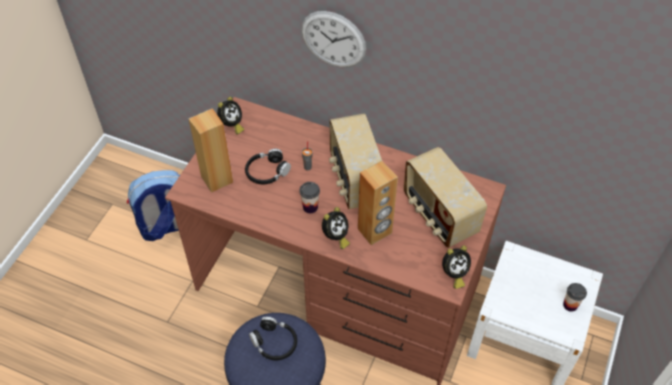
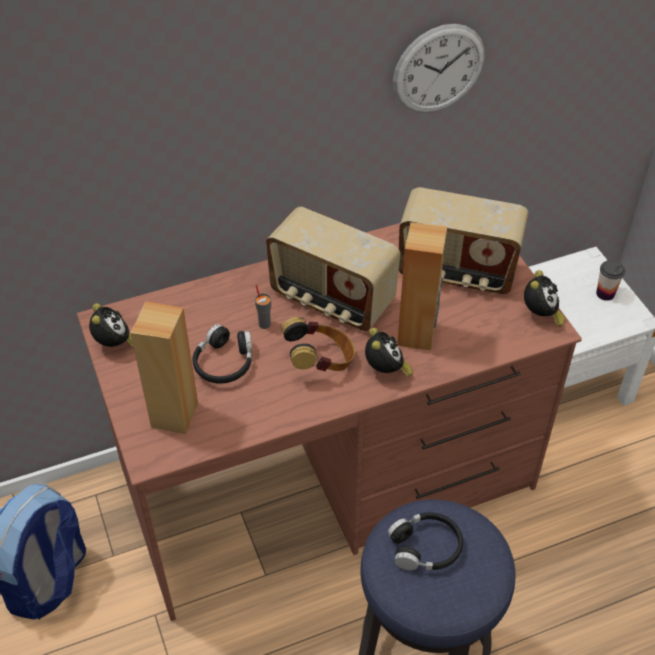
camera: 45 degrees left, 5 degrees down
cup [300,182,320,213] -> headphones [281,317,355,371]
wall clock [301,11,366,67] -> wall clock moved to [393,24,484,113]

